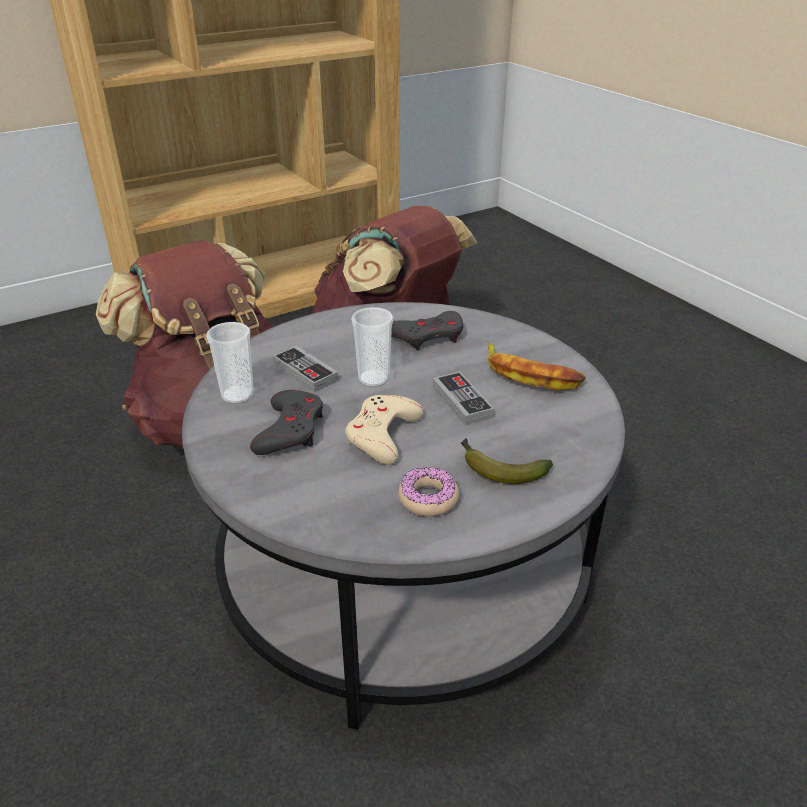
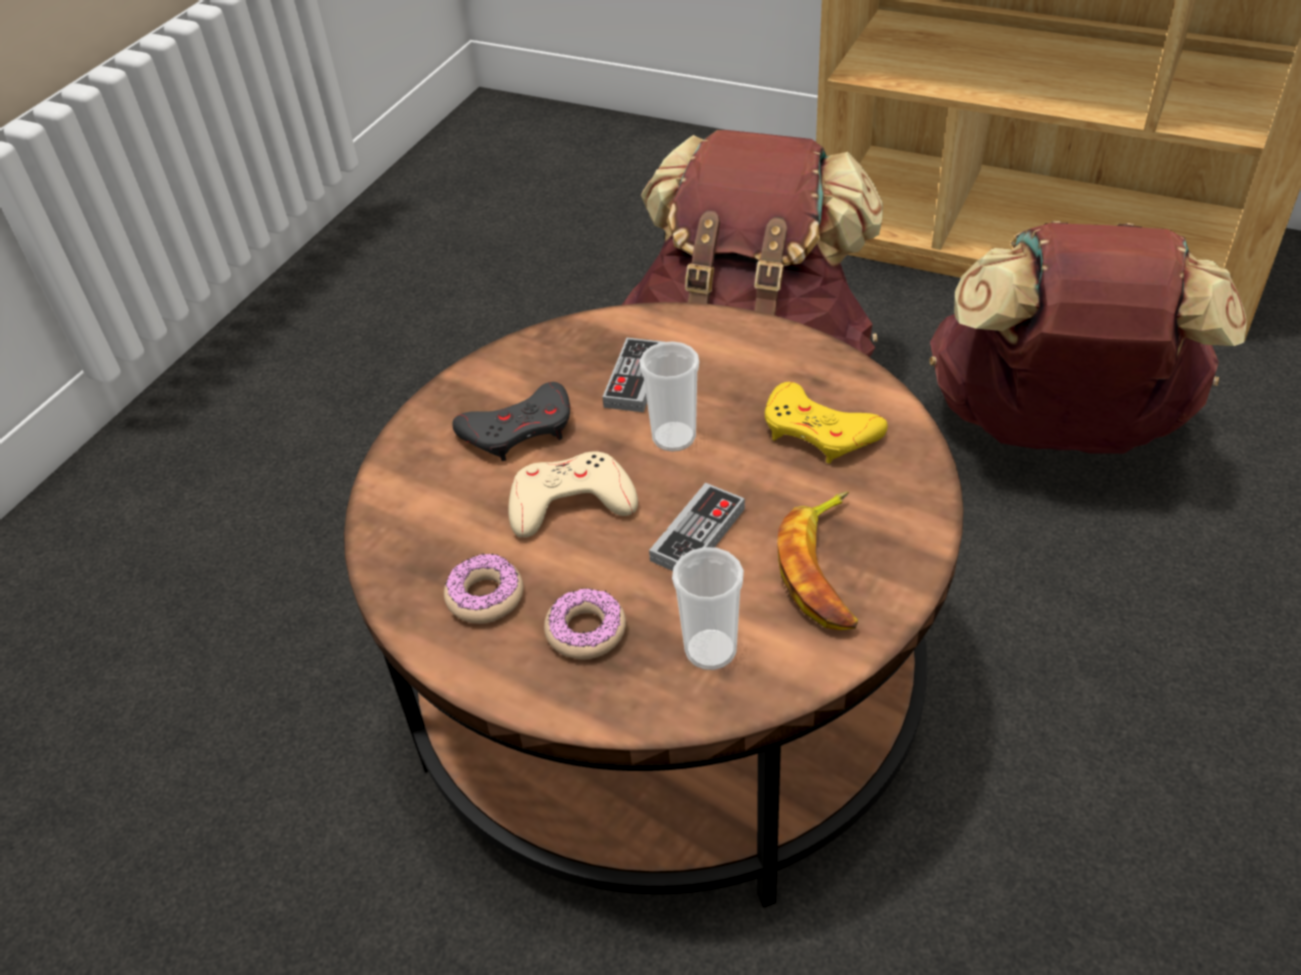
camera: 60 degrees right, 10 degrees up
grey coffee table [182,302,625,730] -> brown coffee table [344,302,963,908]
cup [206,322,254,404] -> cup moved to [672,547,744,670]
grey game controller [391,311,463,351] -> yellow game controller [765,382,888,464]
banana [461,438,553,484] -> donut [544,588,626,660]

